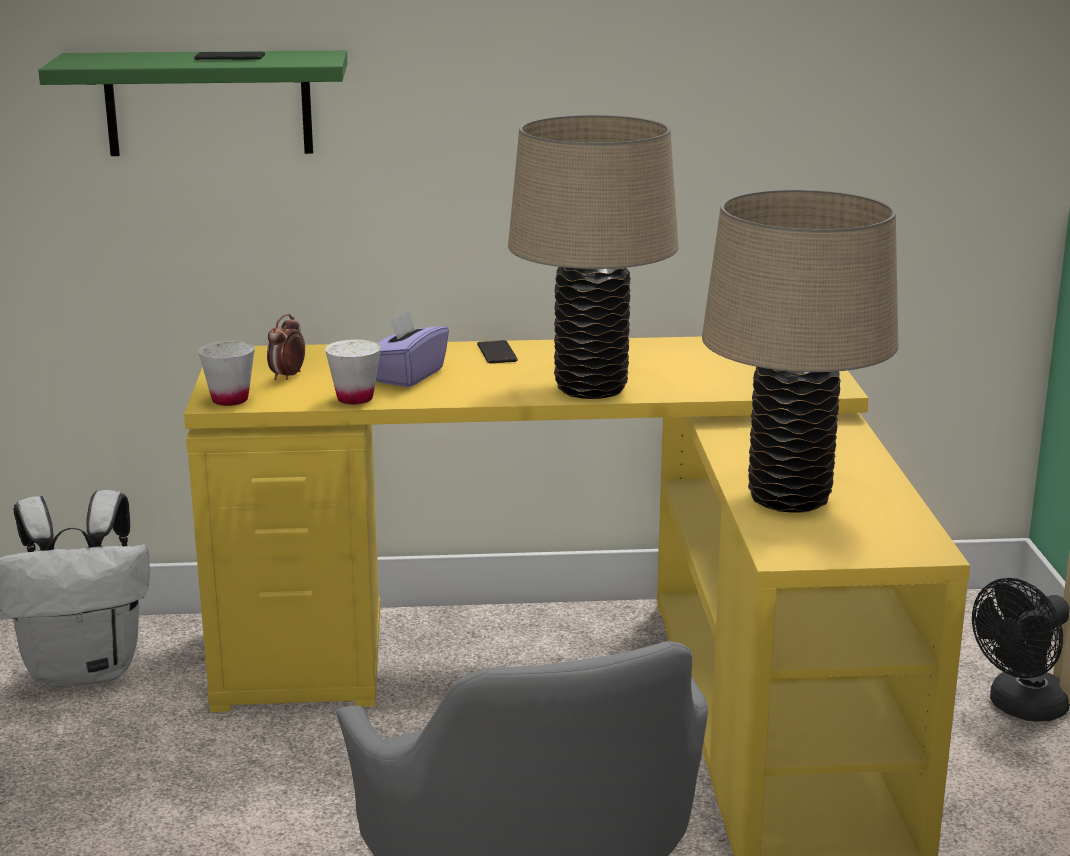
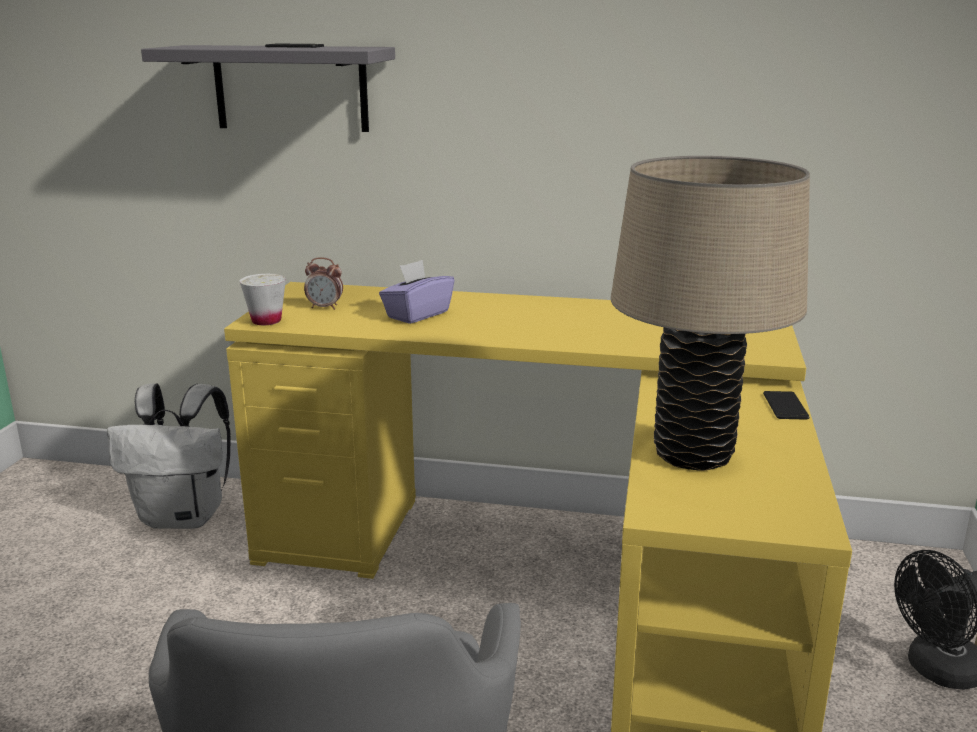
camera: 15 degrees right, 0 degrees up
green shelf [38,50,347,156] -> grey shelf [141,45,395,132]
alarm clock [267,314,305,380] -> alarm clock turned 120 degrees counterclockwise [304,257,343,310]
white cup [325,339,381,404] -> none
phone [477,340,518,364] -> phone moved to [763,391,810,420]
beige table lamp [508,114,679,399] -> none

